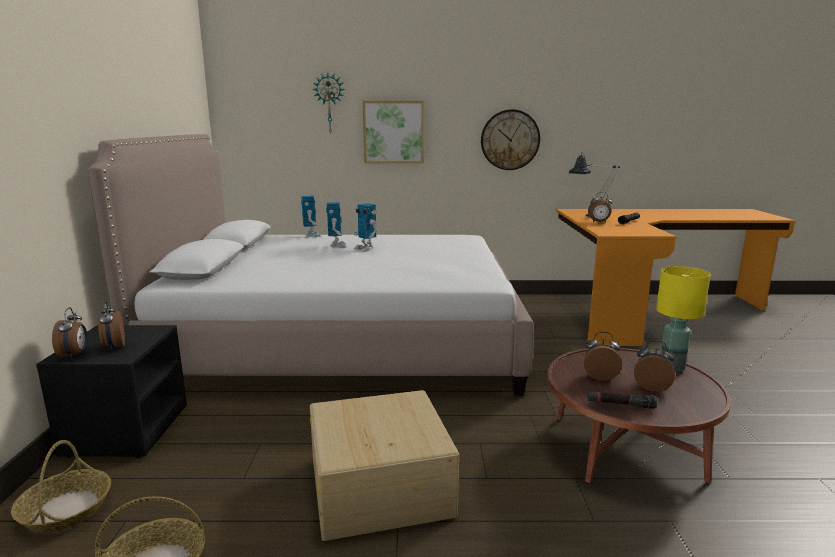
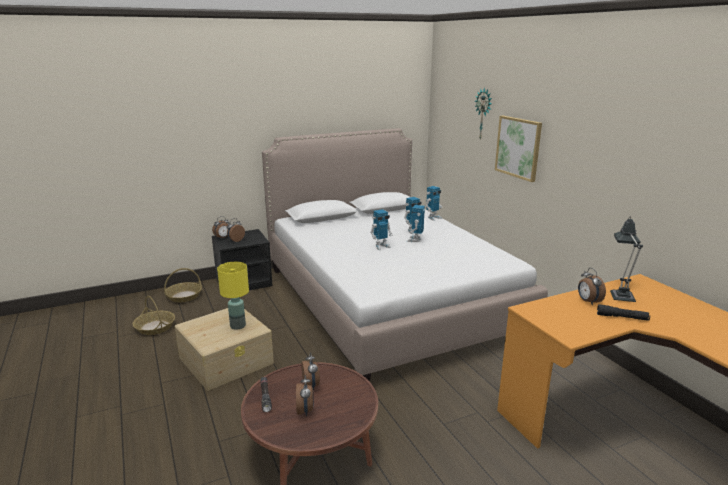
camera: 65 degrees right, 5 degrees up
wall clock [481,109,540,170] -> none
yellow table lamp [656,266,711,372] -> yellow table lamp moved to [217,262,249,330]
none -> toy robot [370,209,393,250]

